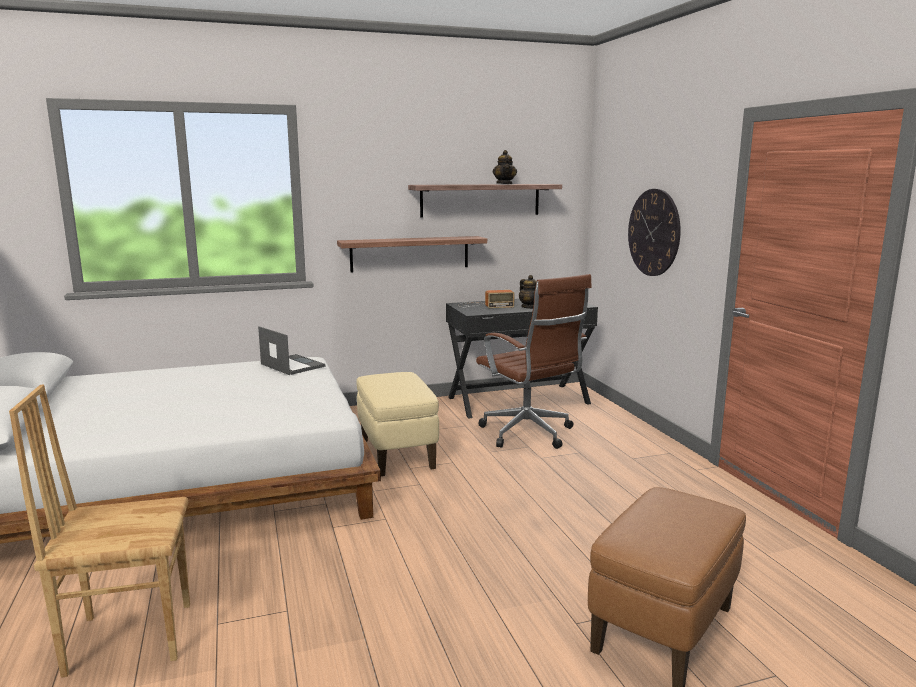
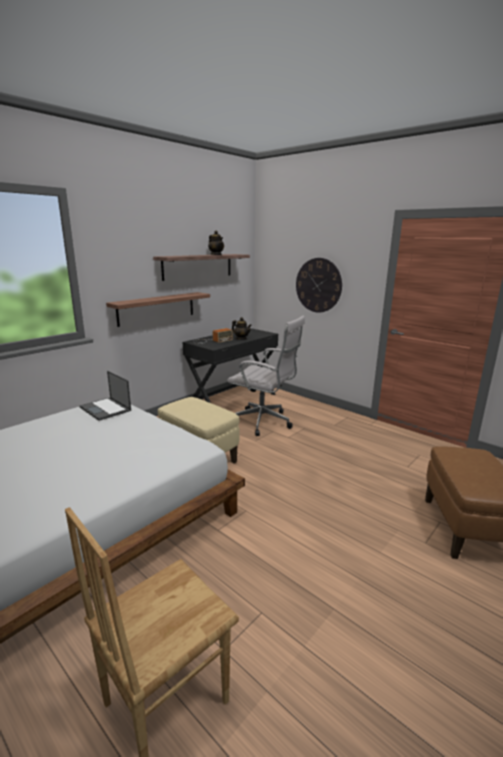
camera: 30 degrees left, 5 degrees up
laptop [258,326,325,375] -> laptop turned 150 degrees counterclockwise [80,371,131,421]
brown office chair [476,274,592,449] -> white office chair [227,315,305,436]

